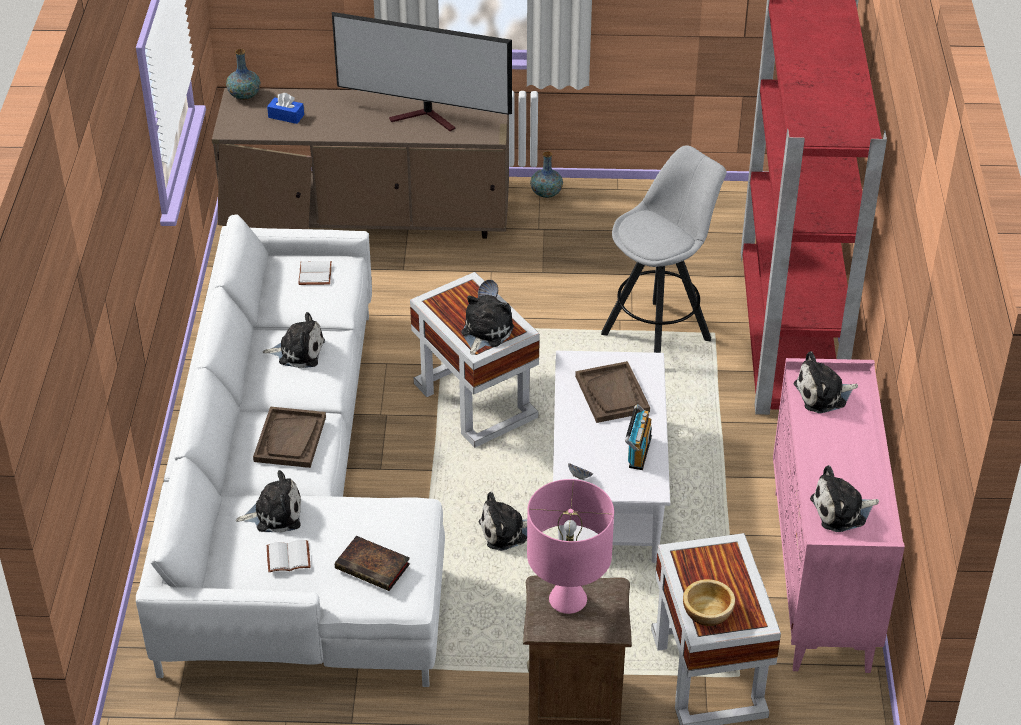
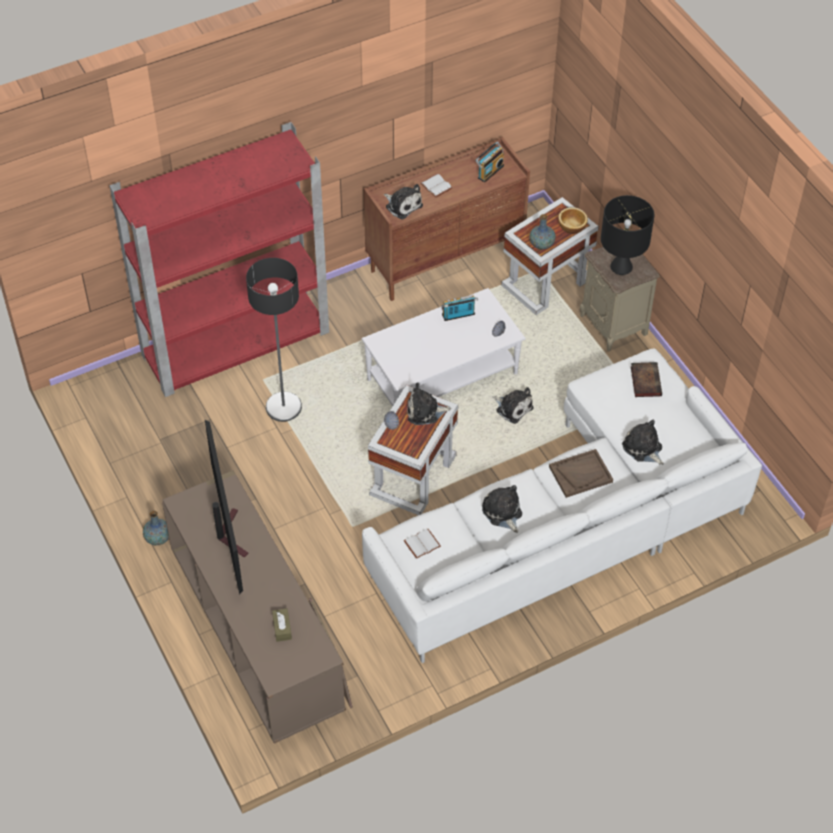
camera: 120 degrees left, 10 degrees up
vase [226,49,260,100] -> vase moved to [529,214,556,249]
blue tissue box [267,93,304,124] -> brown tissue box [272,608,292,642]
white book [267,540,311,572] -> white book moved to [420,174,453,198]
pink table lamp [527,479,614,614] -> black table lamp [601,195,654,275]
brown tray [575,361,650,423] -> none
grey stool [601,146,727,353] -> floor lamp [246,258,302,422]
pink cabinet [773,358,905,673] -> brown cabinet [364,137,530,301]
plush toy [810,465,879,532] -> radio [475,142,504,182]

